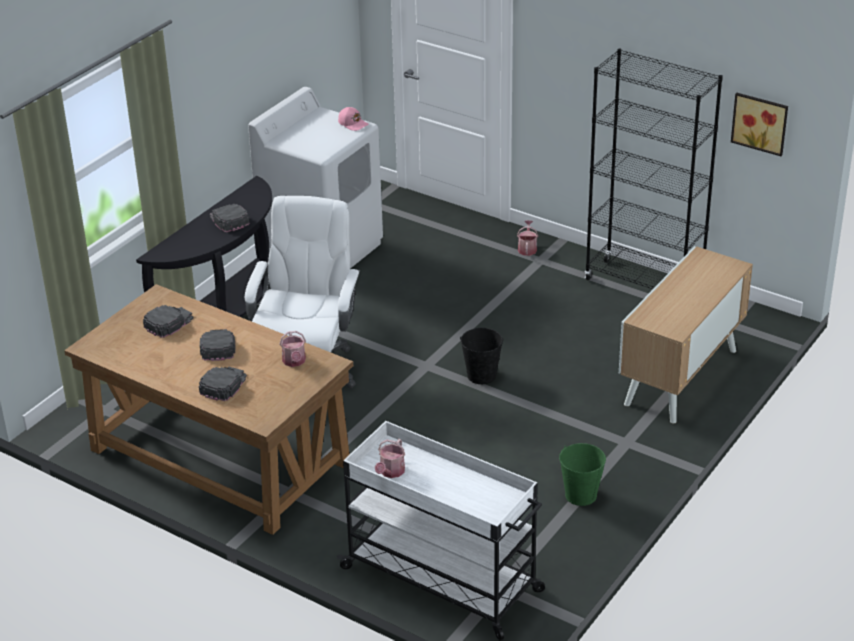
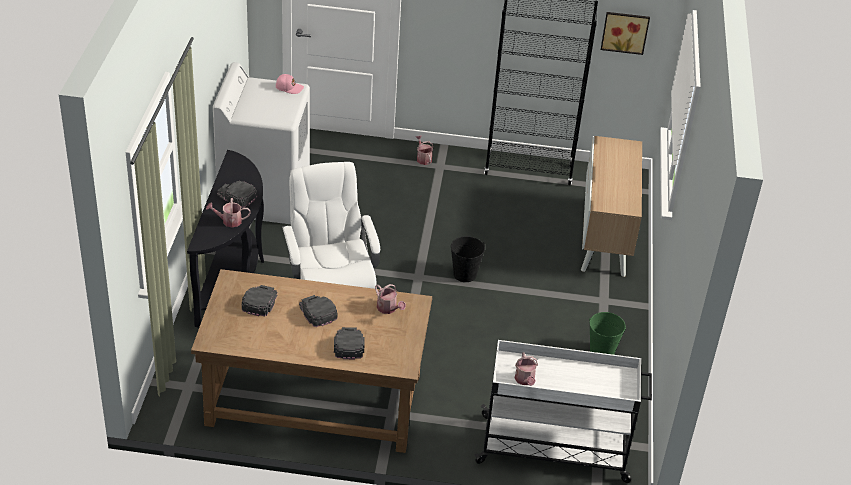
camera: 30 degrees left, 5 degrees up
none -> watering can [206,198,251,227]

